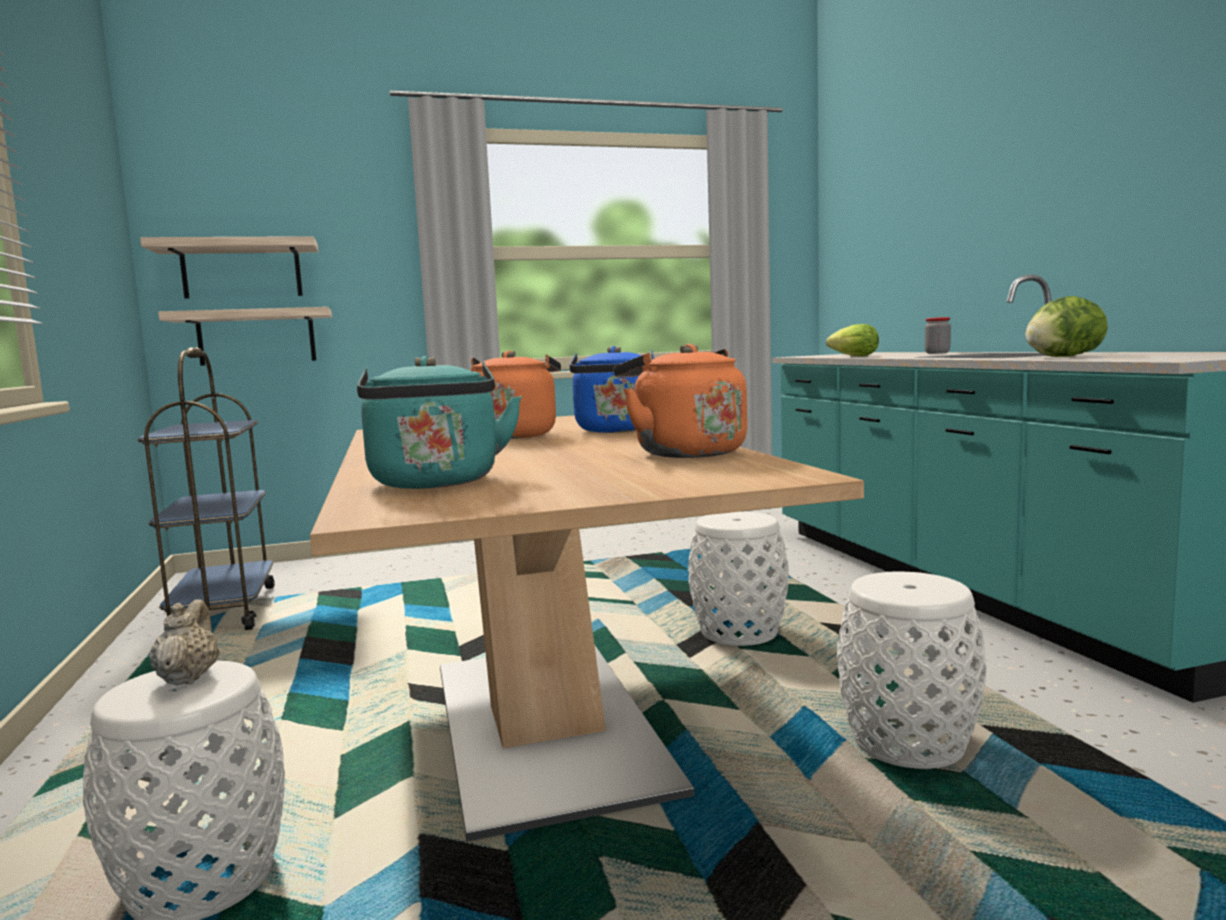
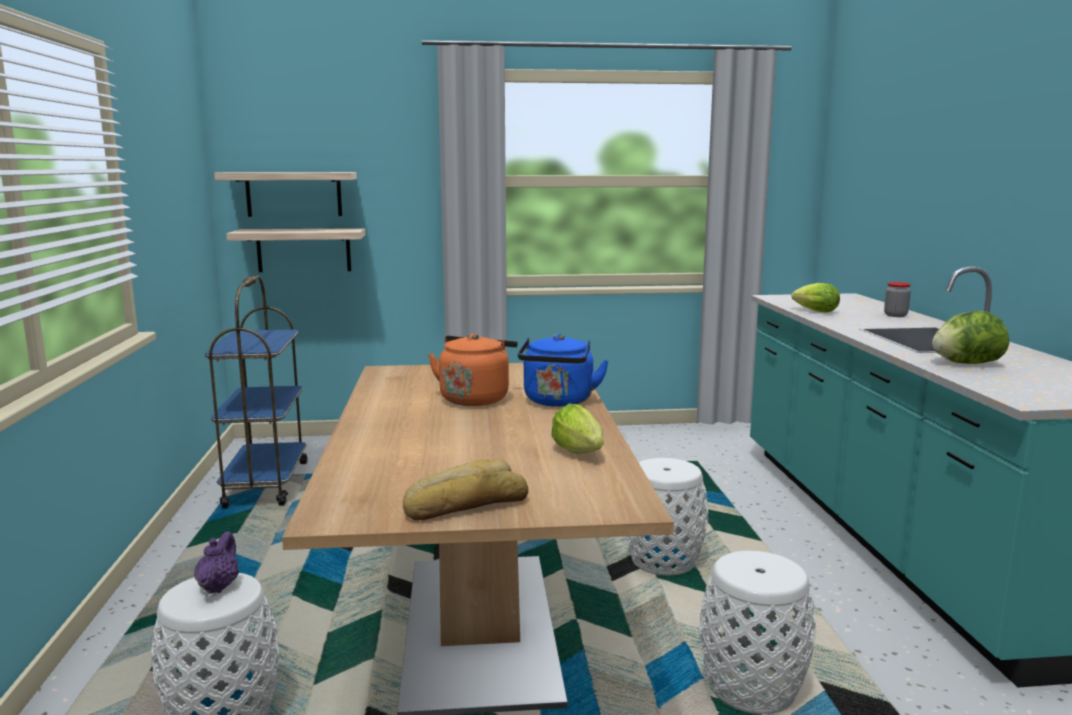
camera: 10 degrees right, 5 degrees up
beige teapot [149,599,220,686] -> purple teapot [194,531,239,593]
turquoise kettle [357,356,522,489] -> none
orange kettle [614,344,747,458] -> lettuce [552,403,604,454]
none -> bread [403,459,528,520]

